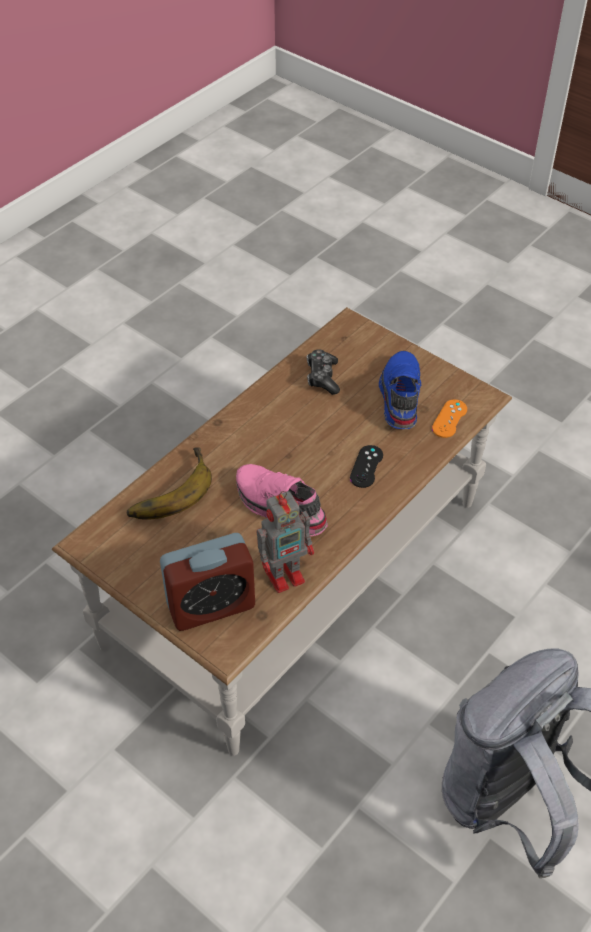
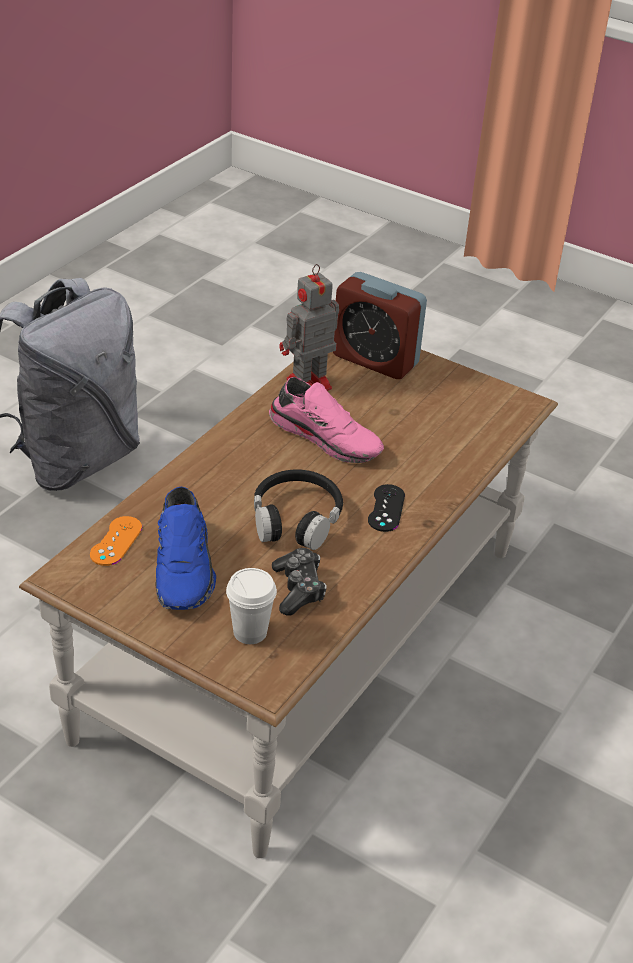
camera: 170 degrees right, 10 degrees down
banana [127,447,212,520] -> none
alarm clock [160,533,255,631] -> alarm clock turned 120 degrees counterclockwise [333,272,427,379]
black game controller [350,445,383,488] -> black game controller moved to [368,484,405,532]
none -> white cup [226,568,277,644]
none -> black headphones [254,469,343,550]

